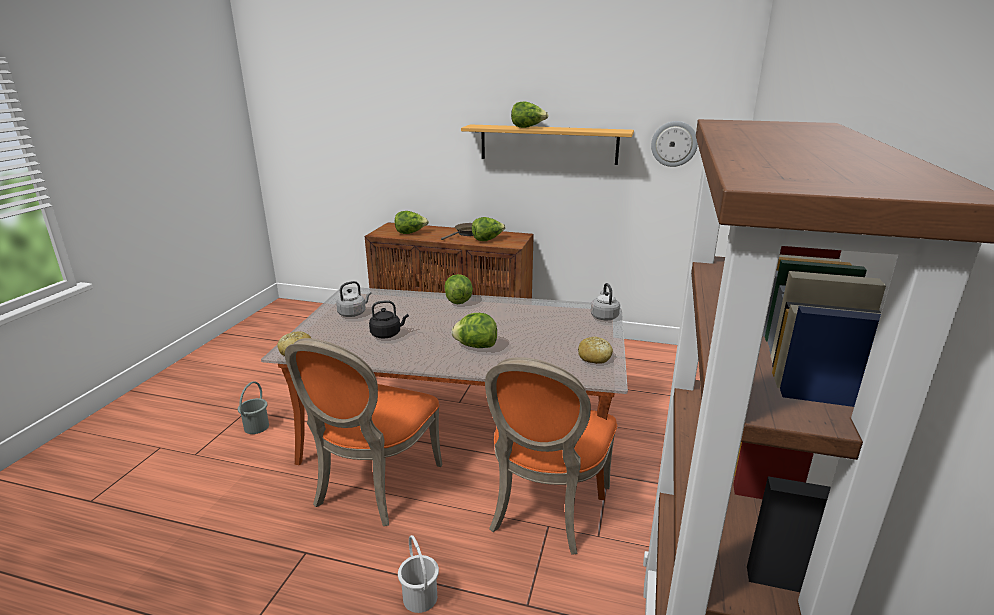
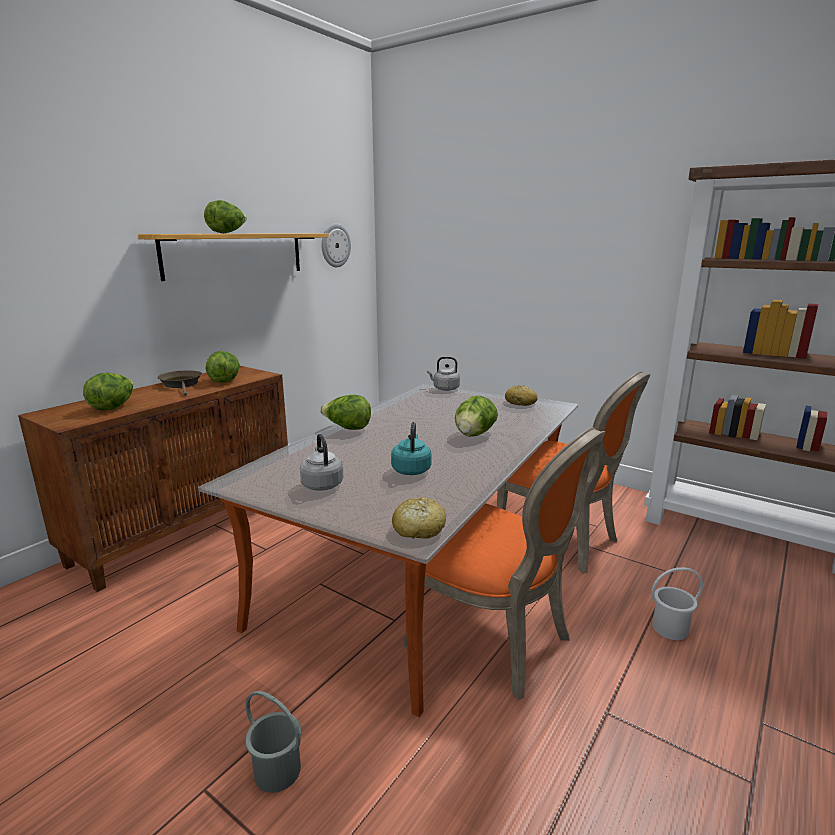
camera: 70 degrees left, 5 degrees down
black kettle [369,300,409,339] -> turquoise kettle [391,422,432,475]

